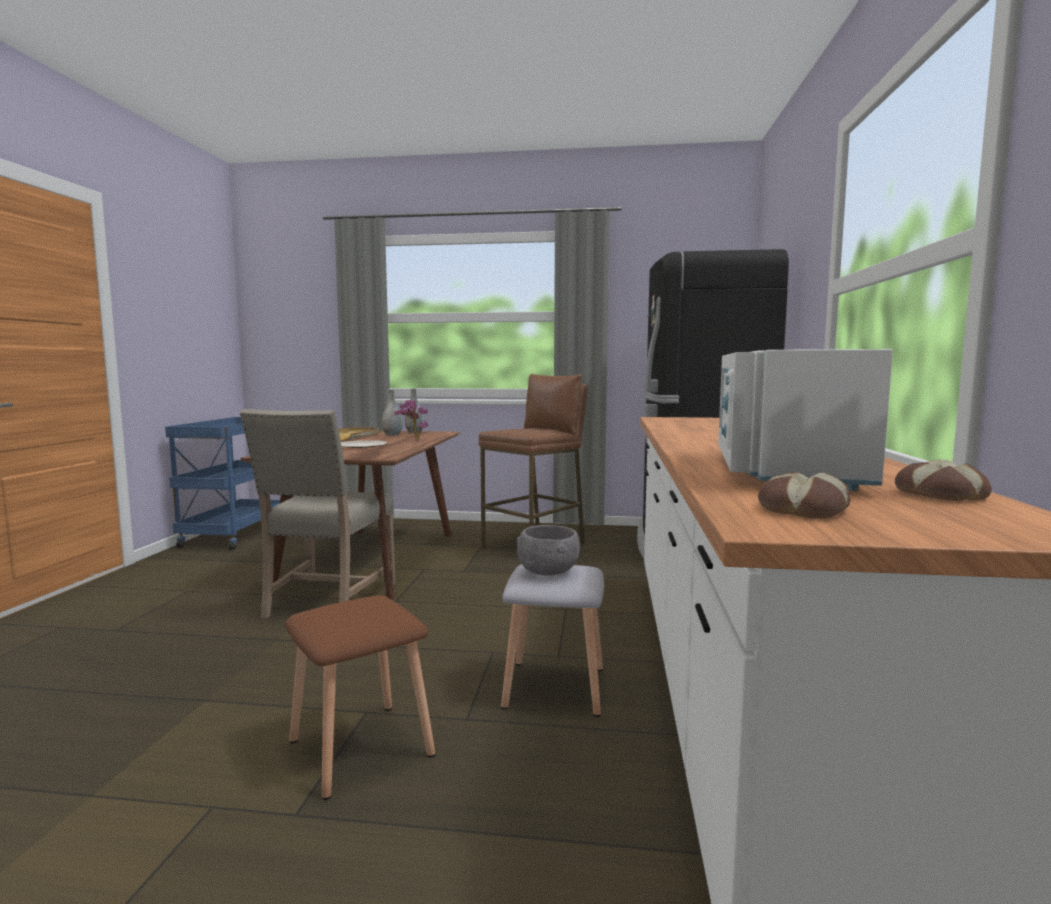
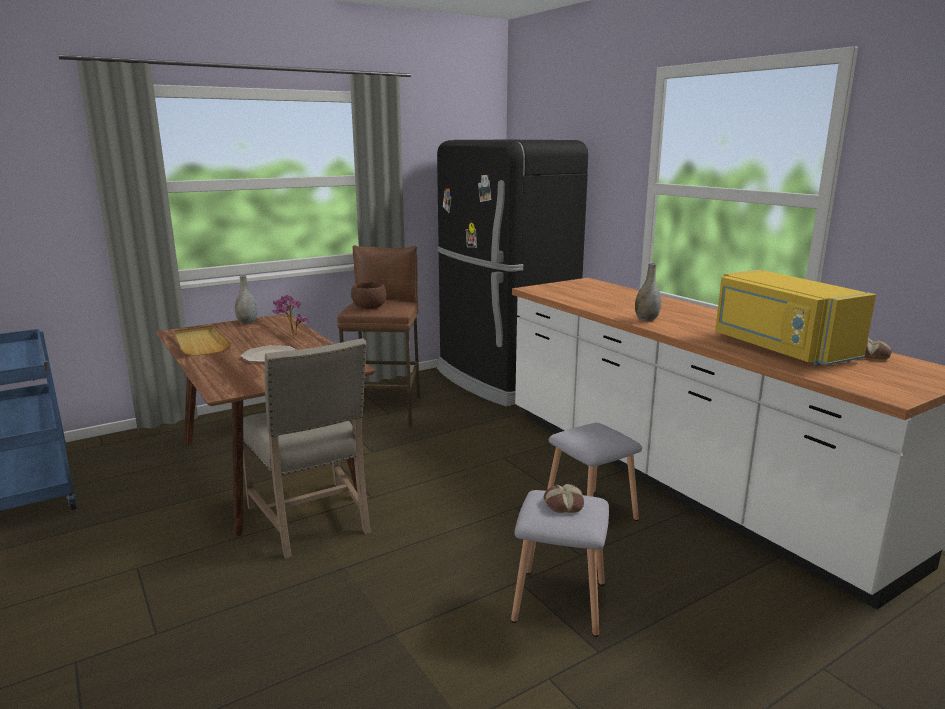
camera: 40 degrees left, 10 degrees up
brown stool [285,595,435,800] -> grey stool [511,490,609,637]
grey vase [382,389,403,436] -> grey vase moved to [635,263,661,321]
grey bowl [516,525,580,575] -> none
white microwave [718,349,893,491] -> yellow microwave [715,270,876,366]
bread [758,472,851,519] -> bread moved to [544,484,584,513]
none -> brown bowl [351,282,386,309]

